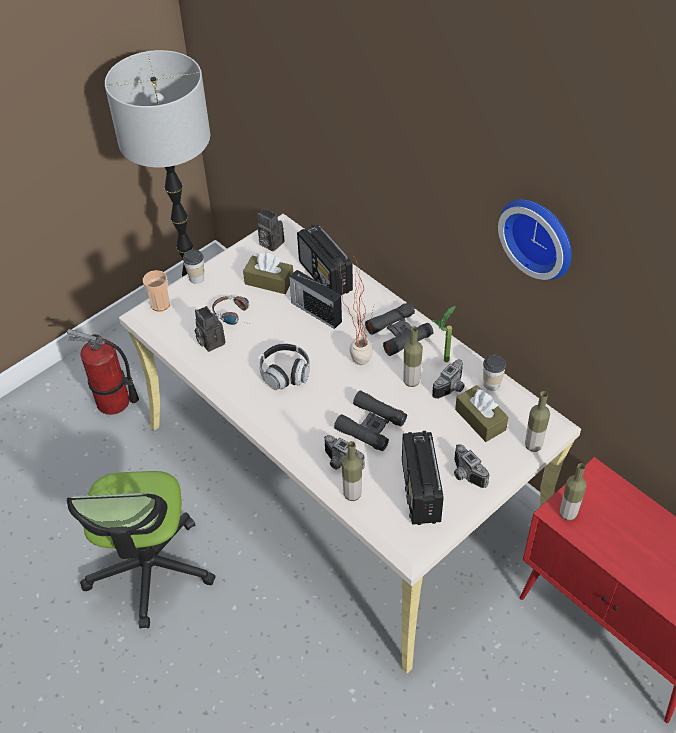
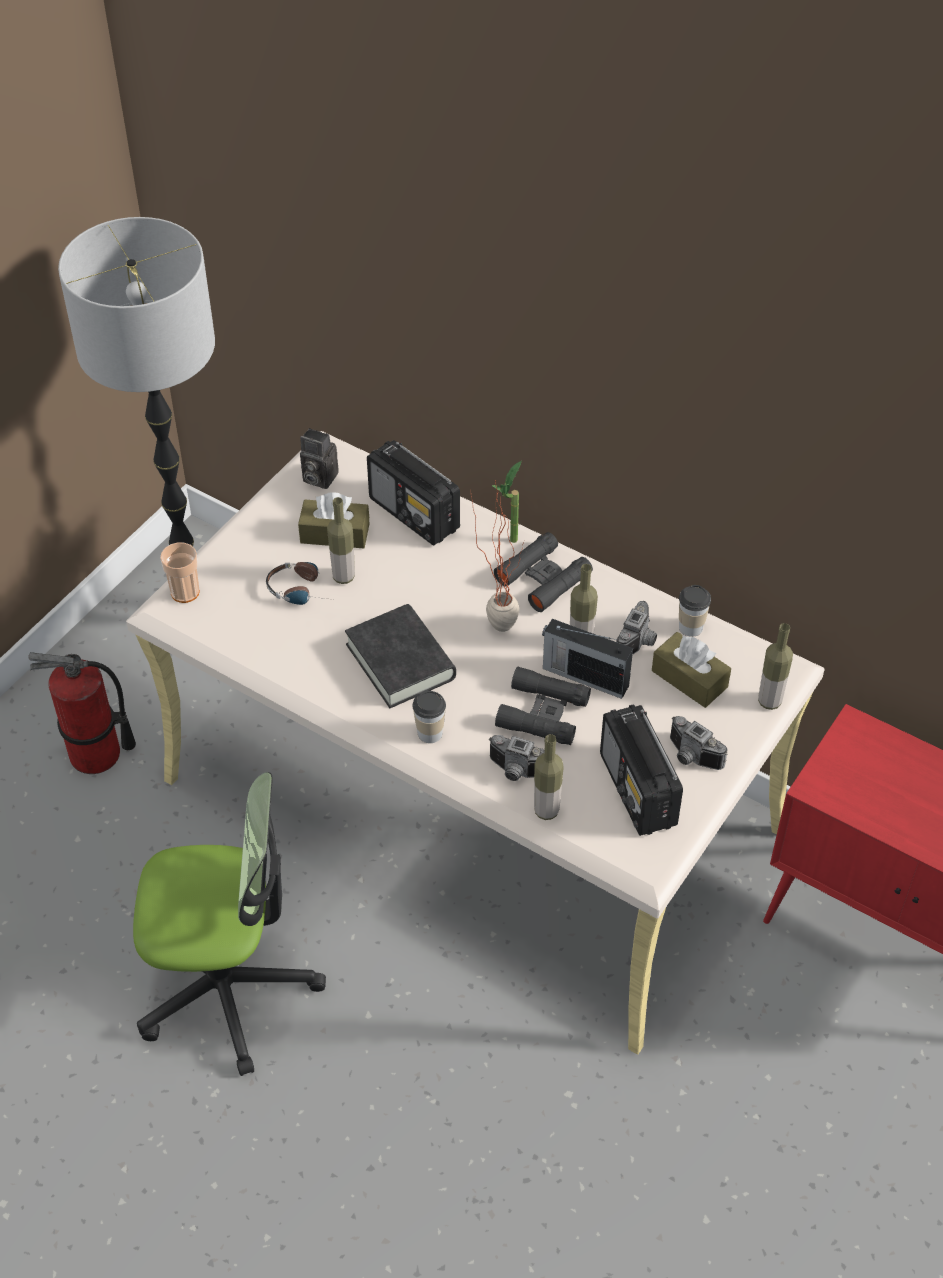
camera: 15 degrees left, 0 degrees up
office chair [67,471,216,629] -> office chair turned 75 degrees counterclockwise [133,772,326,1076]
cup [183,249,204,284] -> cup moved to [412,691,446,743]
camera [195,306,226,352] -> none
headphones [259,343,310,390] -> black book [345,604,456,708]
radio [289,270,342,329] -> radio moved to [542,619,633,699]
potted plant [432,306,456,362] -> potted plant moved to [492,461,522,543]
wall clock [498,199,572,280] -> none
bottle [560,463,587,521] -> bottle moved to [327,497,355,584]

